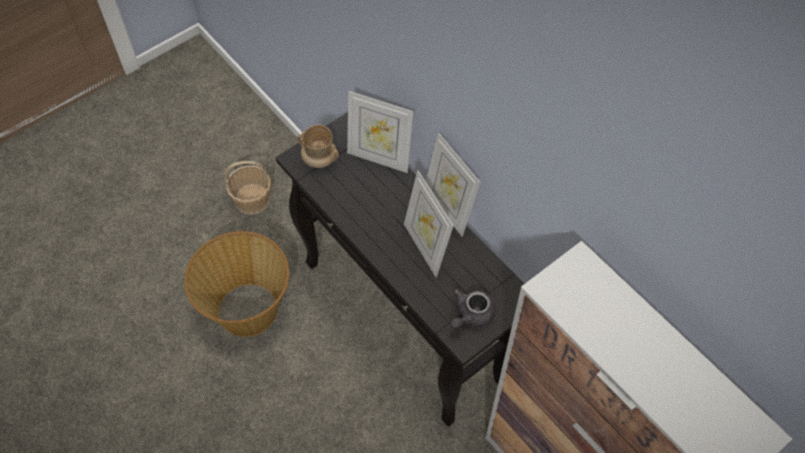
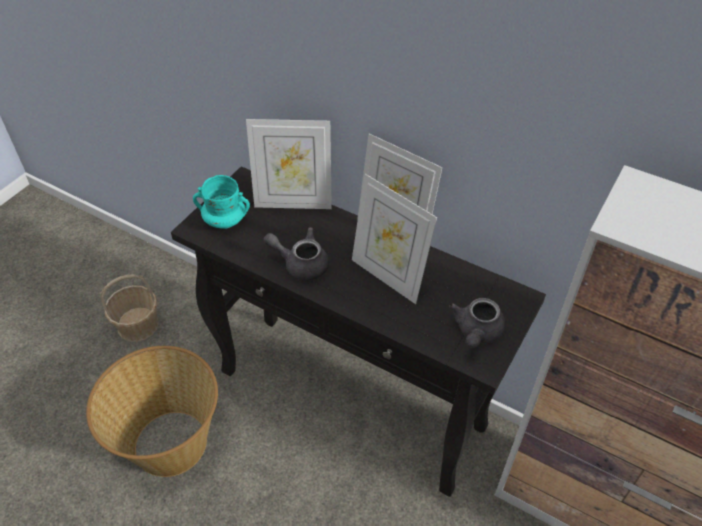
camera: 20 degrees left, 10 degrees down
beige mug [297,125,339,168] -> turquoise mug [193,175,250,229]
none -> grey teapot [263,227,329,281]

